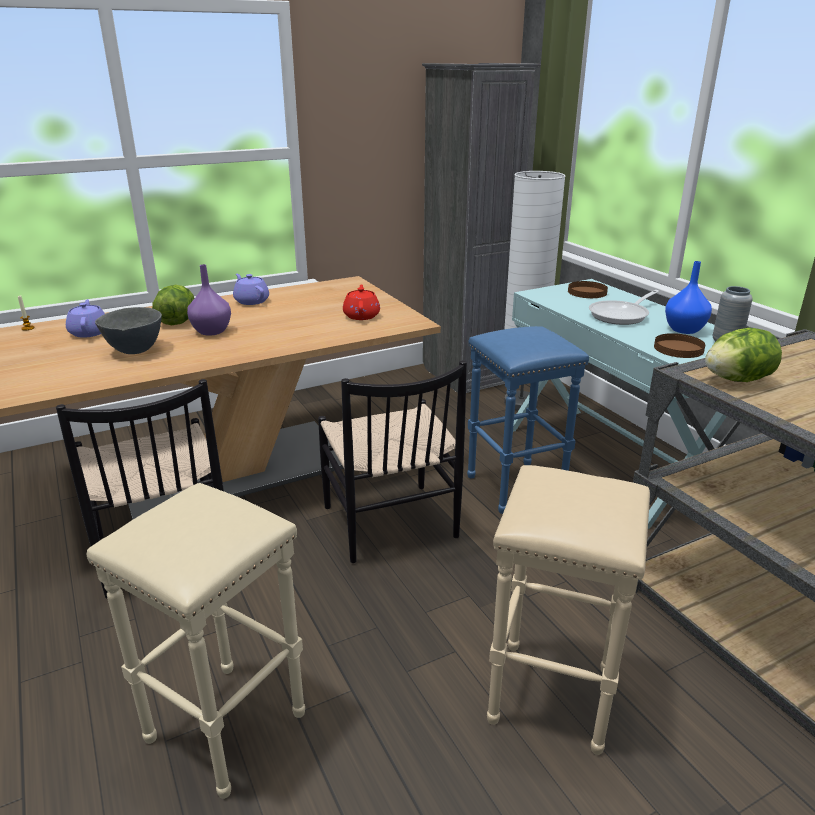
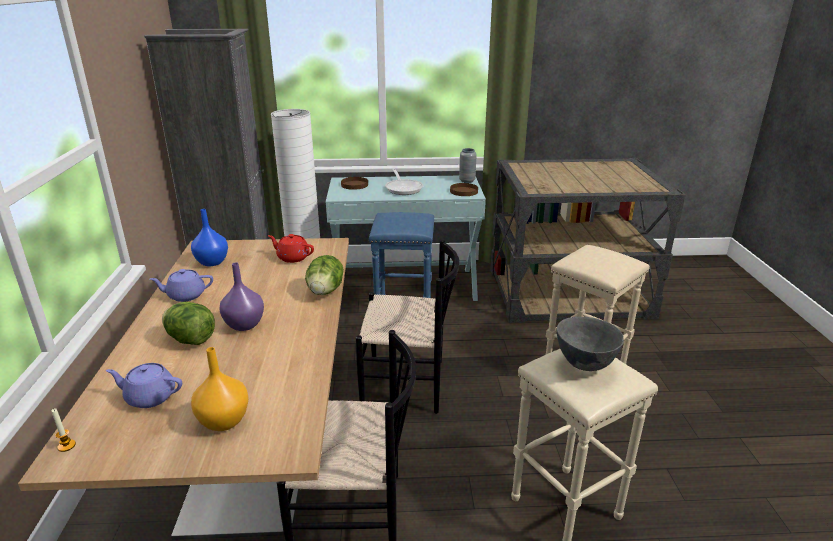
camera: 65 degrees left, 0 degrees up
grey bowl [95,307,162,354] -> grey bowl moved to [557,317,624,371]
blue vase [665,261,712,334] -> blue vase moved to [191,209,228,266]
lettuce [705,328,782,382] -> lettuce moved to [305,255,344,295]
none -> orange vase [191,347,249,431]

